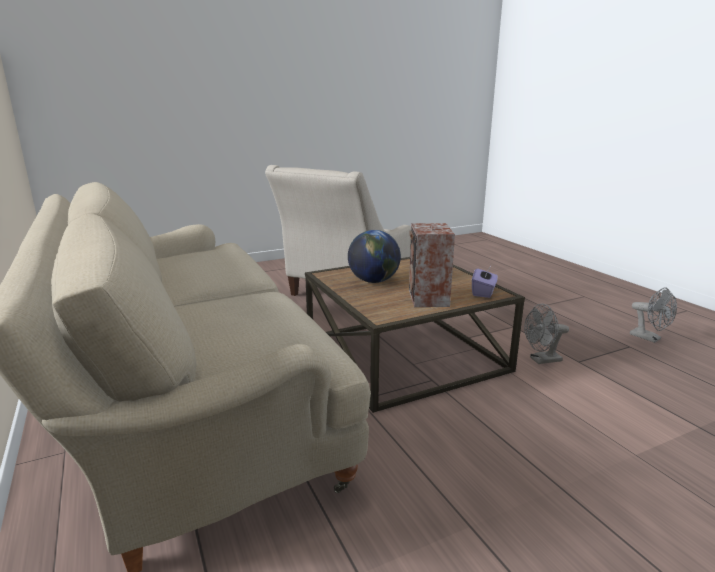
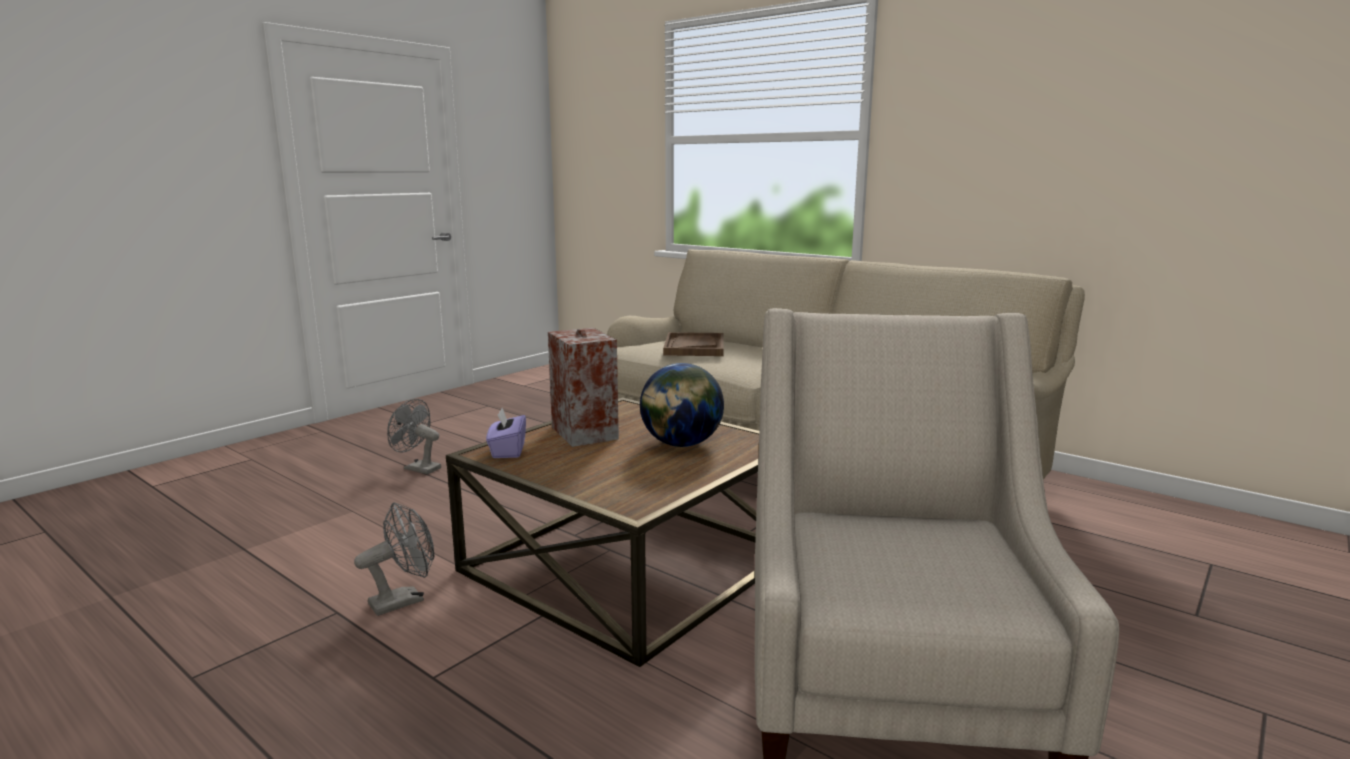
camera: 155 degrees right, 5 degrees down
grey fan [630,287,677,343] -> grey fan moved to [387,399,441,474]
none -> brown tray [663,332,724,356]

